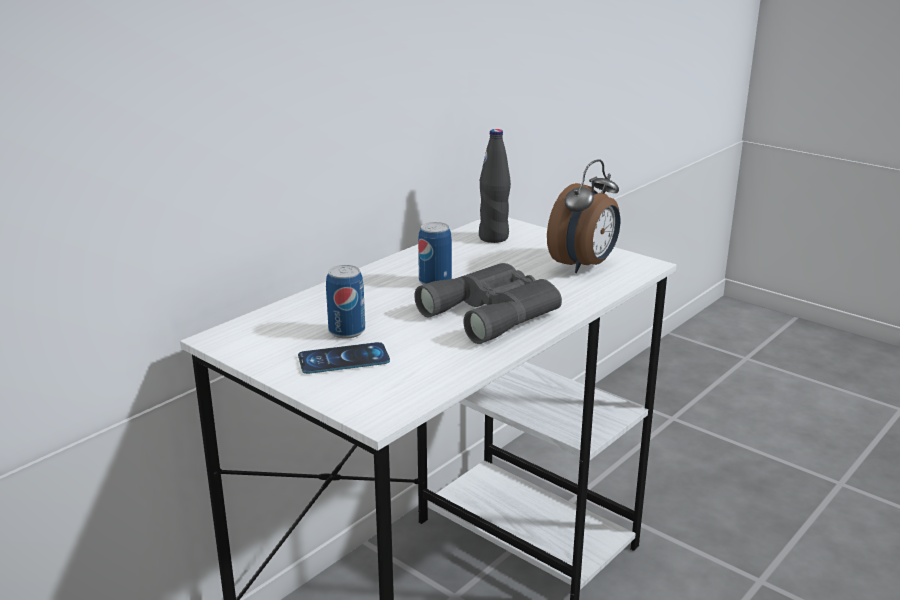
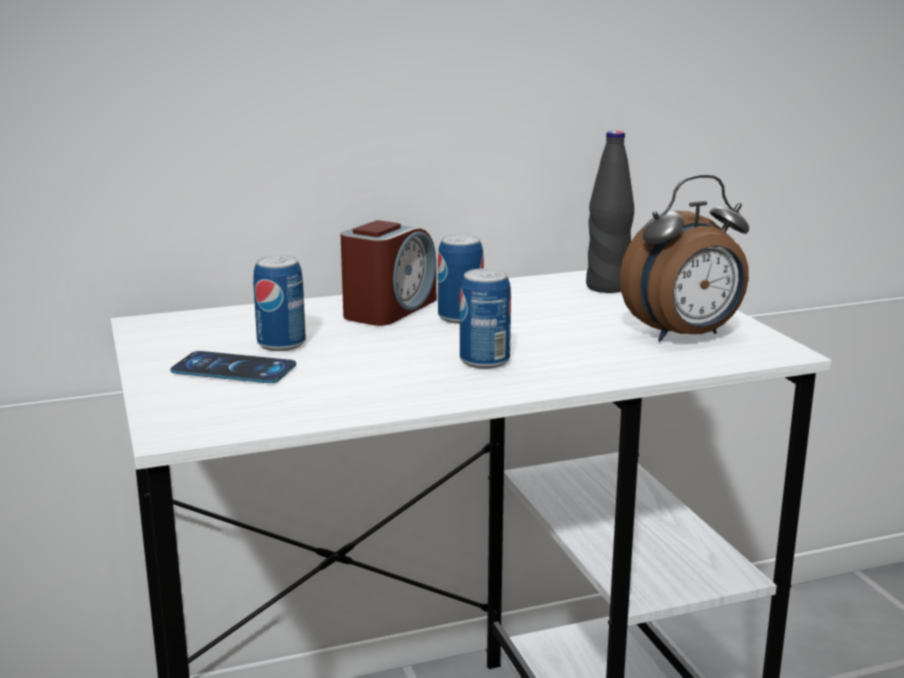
camera: 30 degrees right, 5 degrees down
grey binoculars [414,263,562,344] -> can [460,268,511,369]
none -> alarm clock [341,220,436,326]

